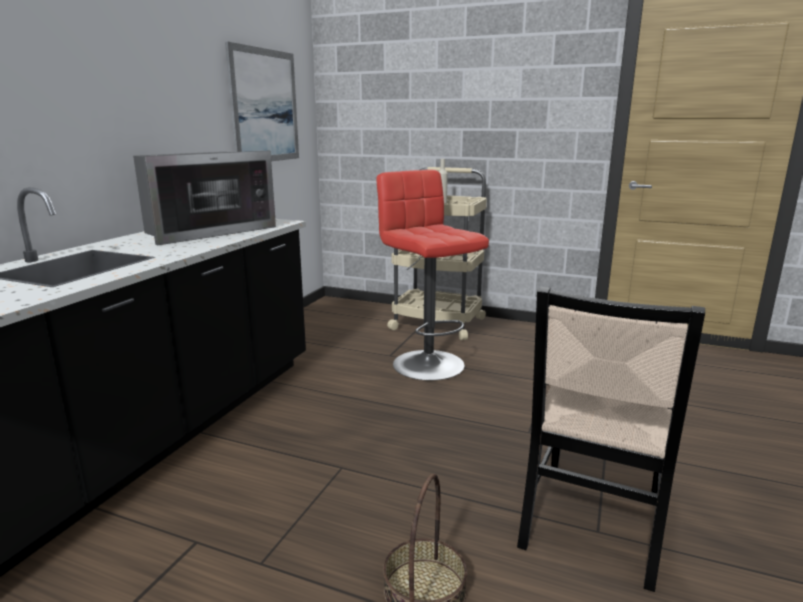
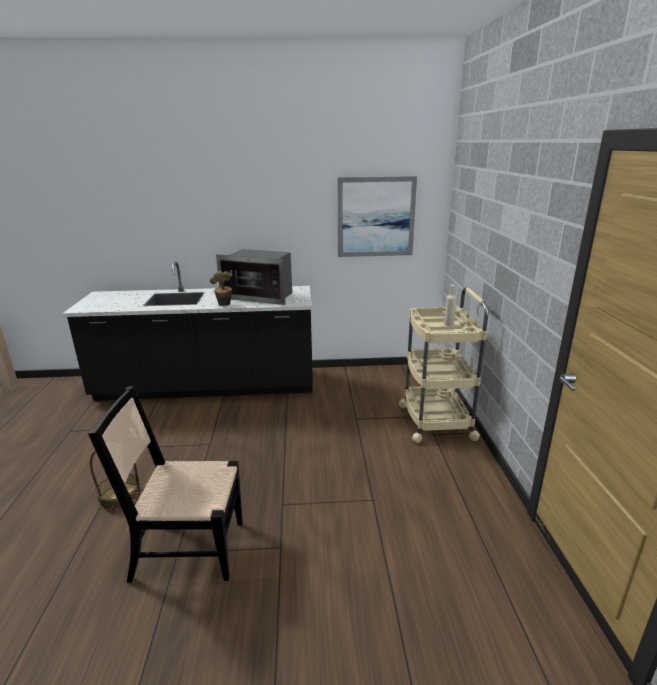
camera: 65 degrees right, 5 degrees up
red stool [376,170,489,380] -> none
none -> potted plant [210,270,232,306]

